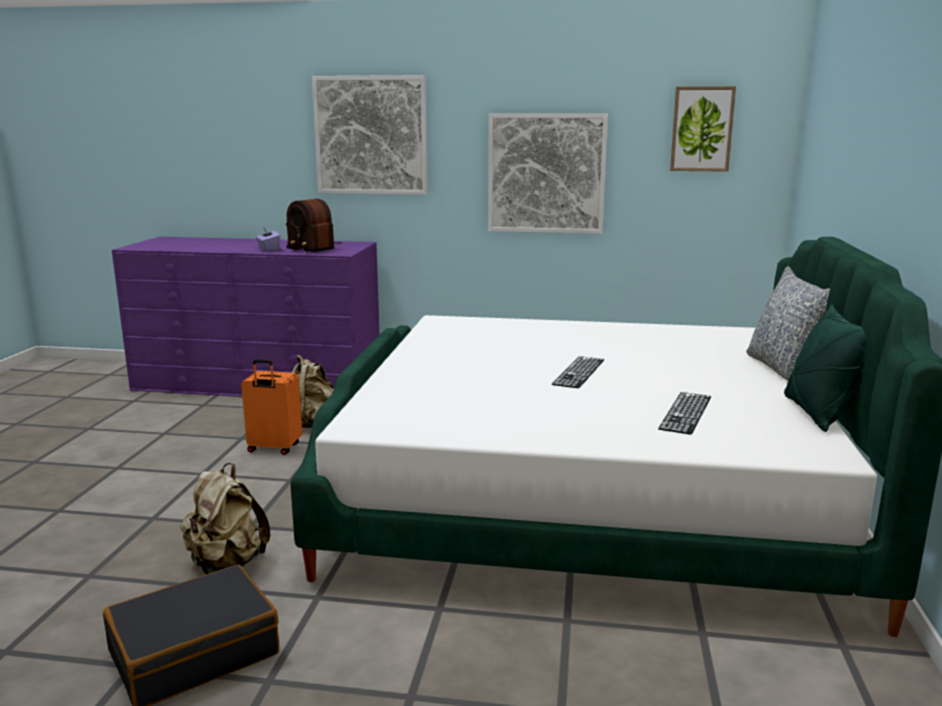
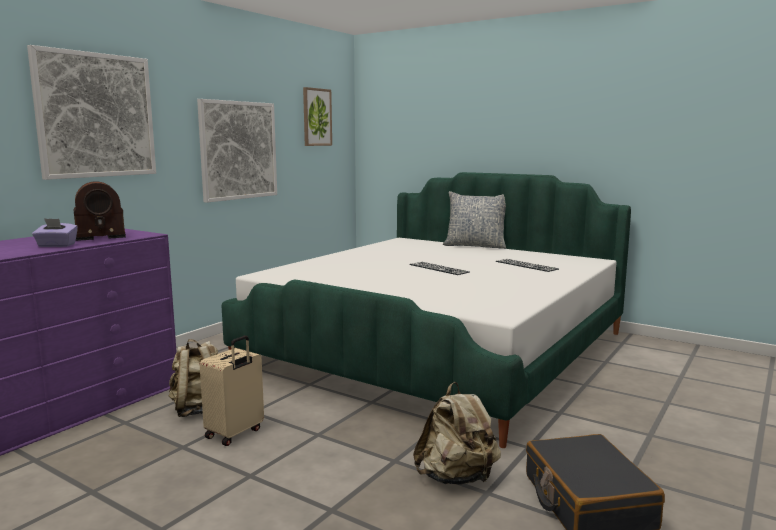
camera: 65 degrees left, 5 degrees down
orange suitcase [241,359,302,455] -> beige suitcase [200,335,264,446]
green pillow [784,304,867,432] -> none

